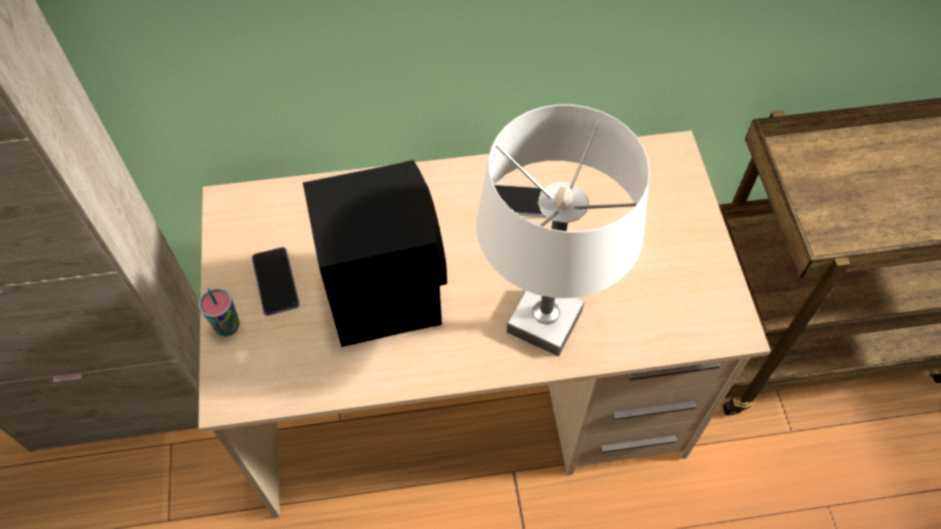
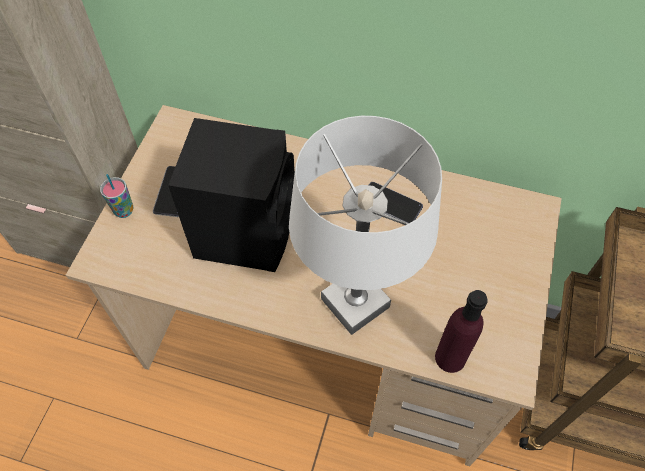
camera: 25 degrees right, 0 degrees up
none -> purple bottle [435,290,488,373]

